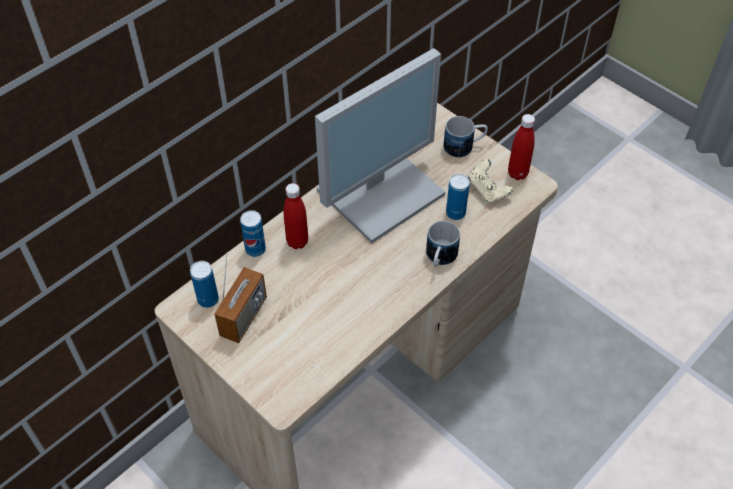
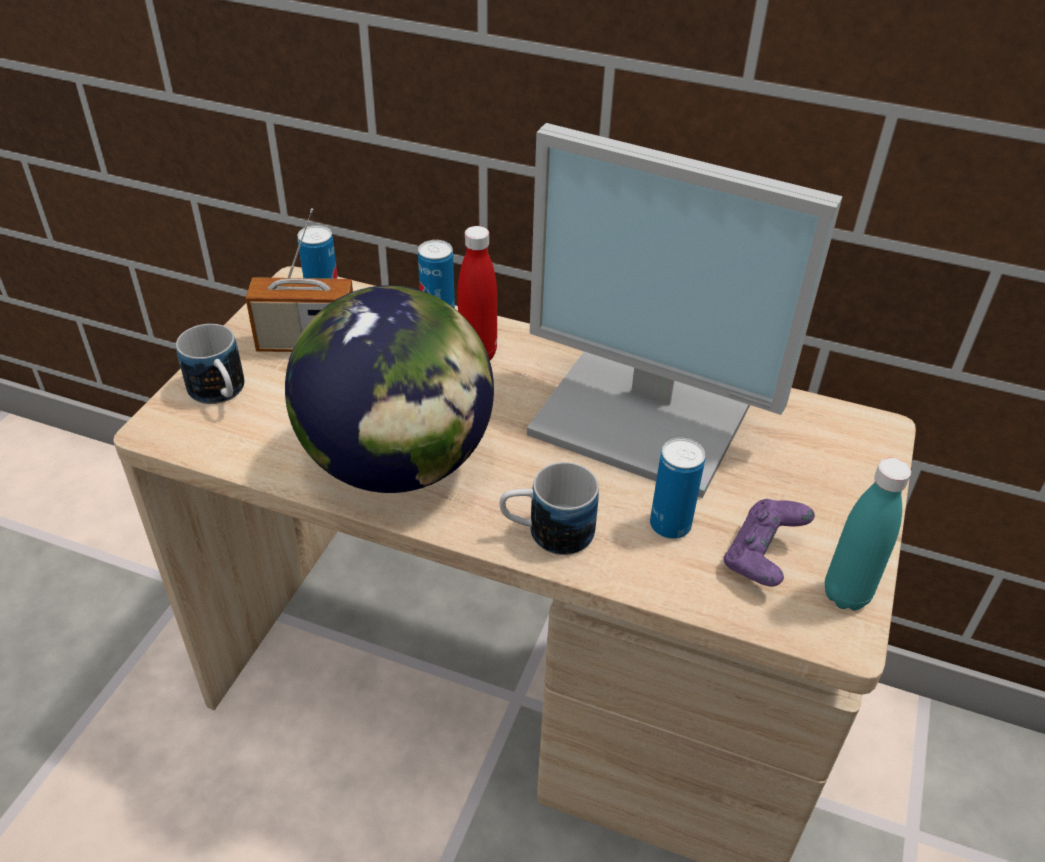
camera: 65 degrees right, 10 degrees down
mug [443,116,488,158] -> mug moved to [176,324,245,404]
beige game controller [468,159,513,204] -> purple game controller [724,499,815,587]
red bottle [508,114,535,180] -> turquoise bottle [825,458,911,611]
none -> globe [285,285,494,493]

